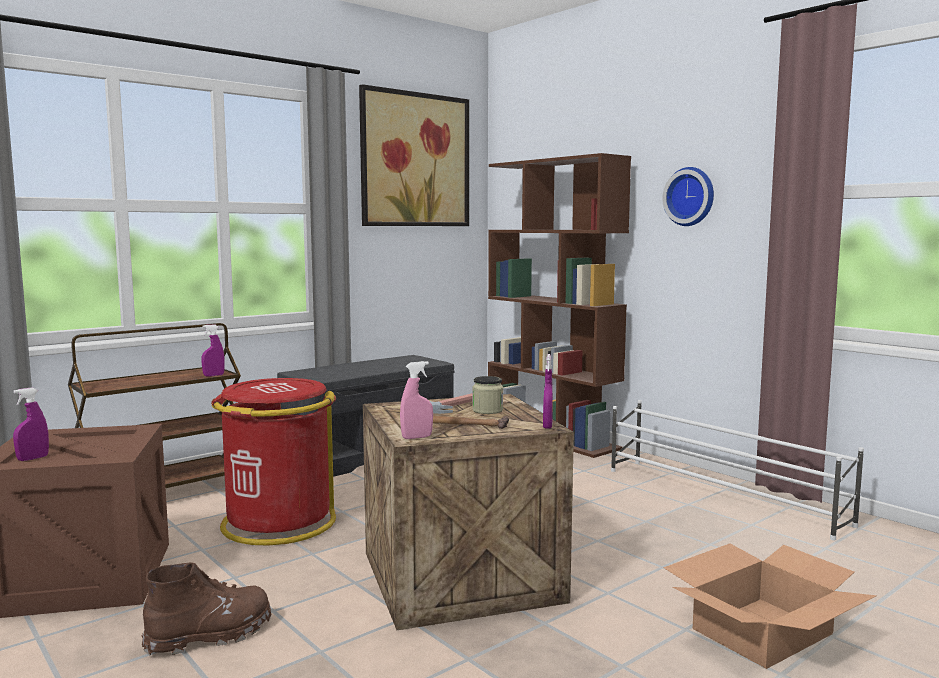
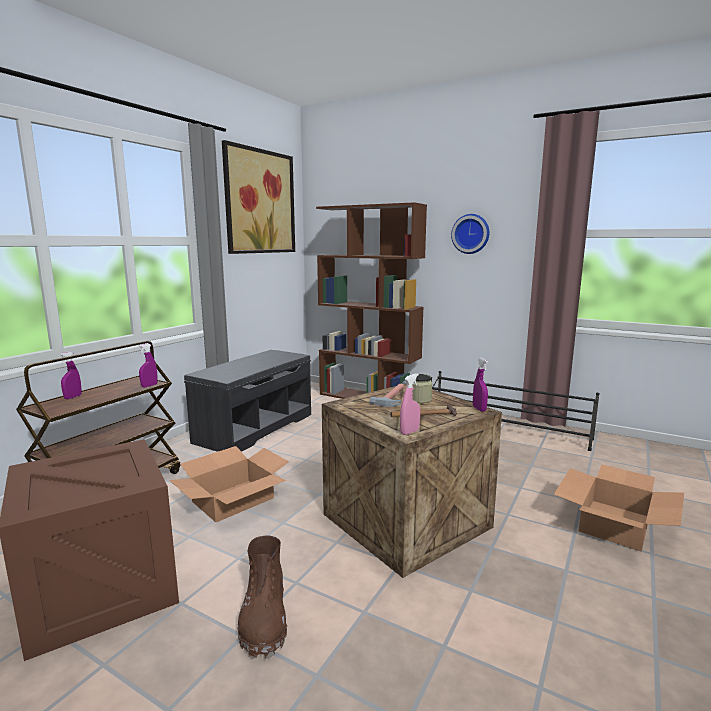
camera: 20 degrees left, 5 degrees up
purple spray bottle [13,387,49,461] -> purple spray bottle moved to [59,352,82,399]
brown boot [142,563,272,656] -> brown boot turned 135 degrees clockwise [237,536,287,659]
red trash can [211,378,336,545] -> cardboard box [169,446,289,522]
white shoe rack [611,400,864,540] -> black shoe rack [430,371,599,451]

